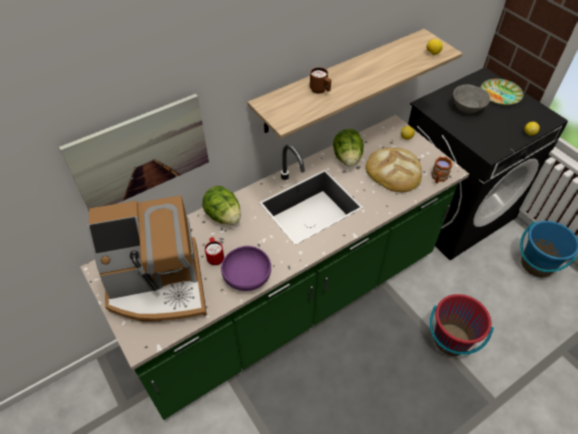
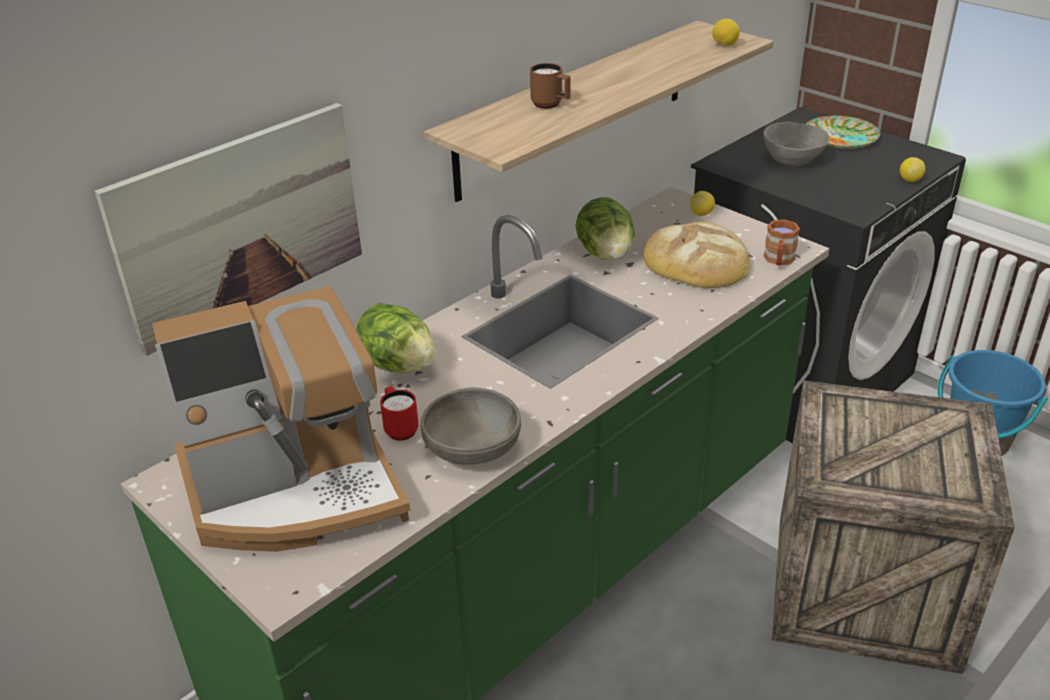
camera: 10 degrees left, 15 degrees down
purple bowl [221,246,271,291] -> grey bowl [421,388,521,465]
red bucket [430,294,494,356] -> crate [772,380,1015,674]

